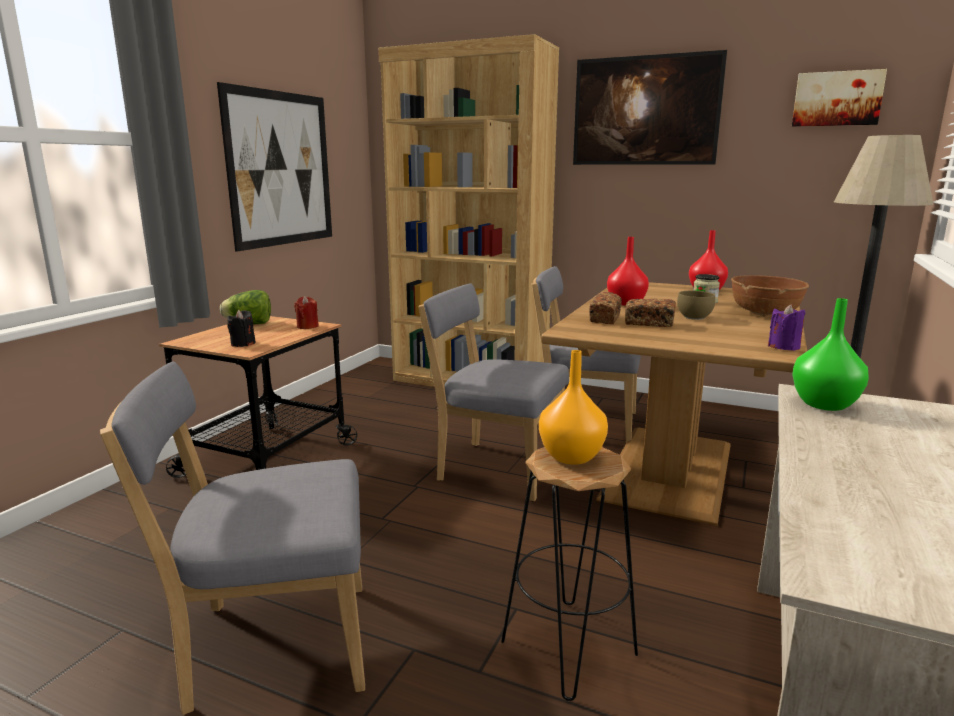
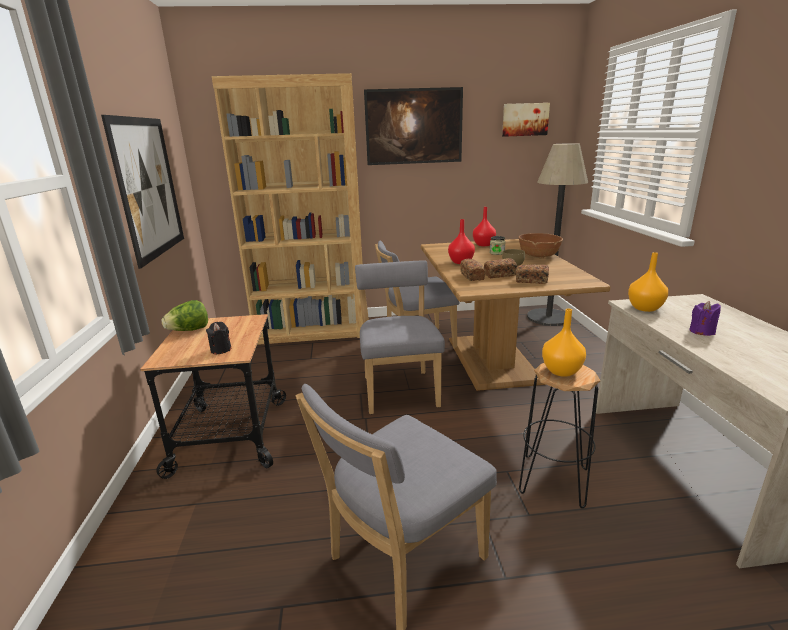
camera: 30 degrees left, 5 degrees up
red candle [294,296,319,329] -> none
grey chair [418,283,569,501] -> grey chair turned 90 degrees clockwise [355,260,445,414]
purple candle [768,304,806,351] -> purple candle moved to [689,301,721,336]
green vase [792,298,869,411] -> orange vase [628,252,668,312]
none -> bread [516,265,549,284]

